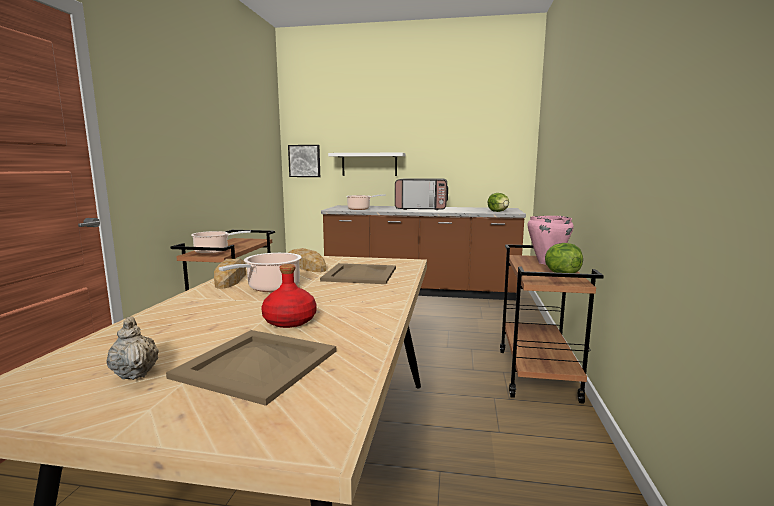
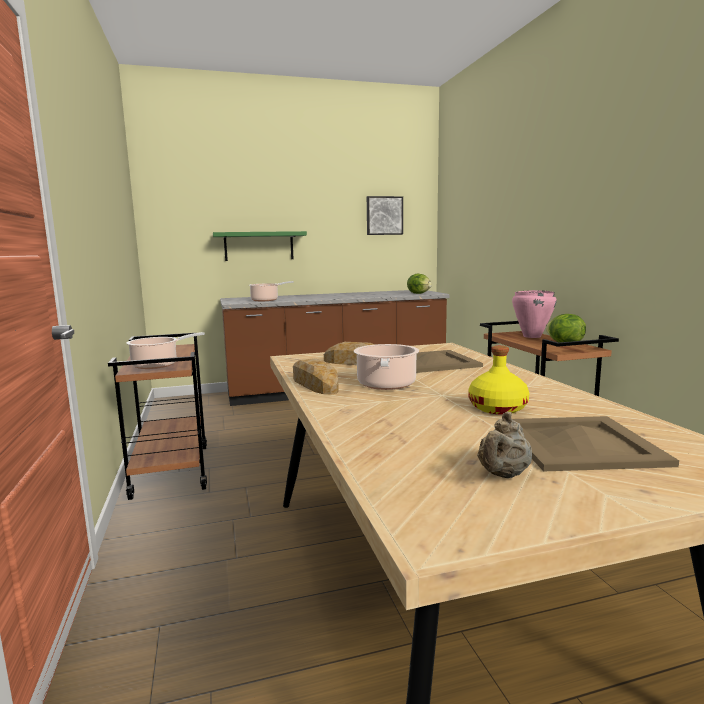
camera: 25 degrees left, 0 degrees up
beige teapot [107,317,159,380] -> beige teapot turned 90 degrees counterclockwise [477,412,532,478]
red bottle [261,264,316,328] -> yellow bottle [468,346,529,414]
picture [288,145,320,177] -> picture moved to [367,196,403,235]
white shelf [328,153,405,176] -> green shelf [213,231,307,261]
microwave [395,178,448,210] -> none

